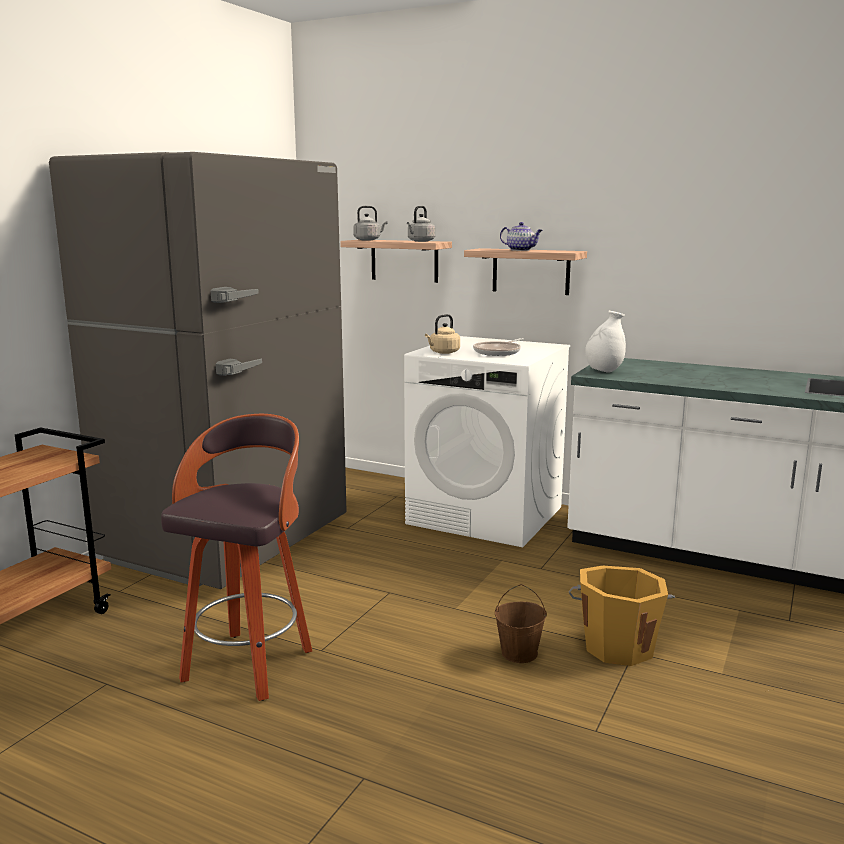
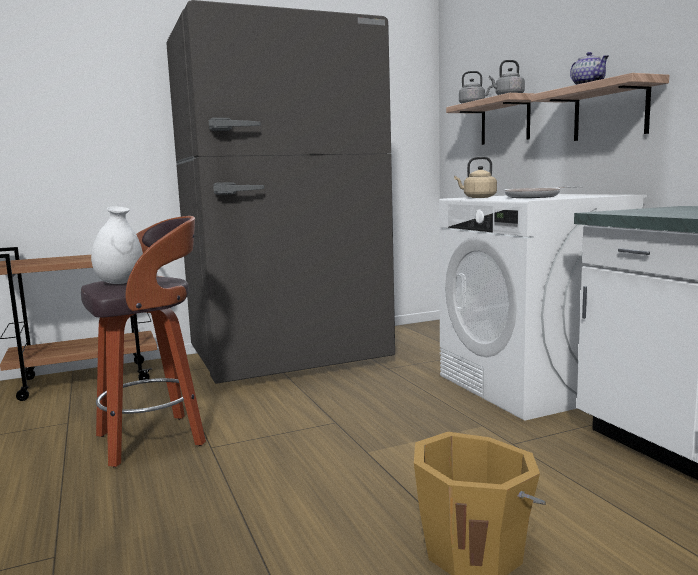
camera: 40 degrees right, 5 degrees down
brown bucket [495,584,547,663] -> none
white vase [585,311,626,373] -> white vase moved to [91,207,143,284]

